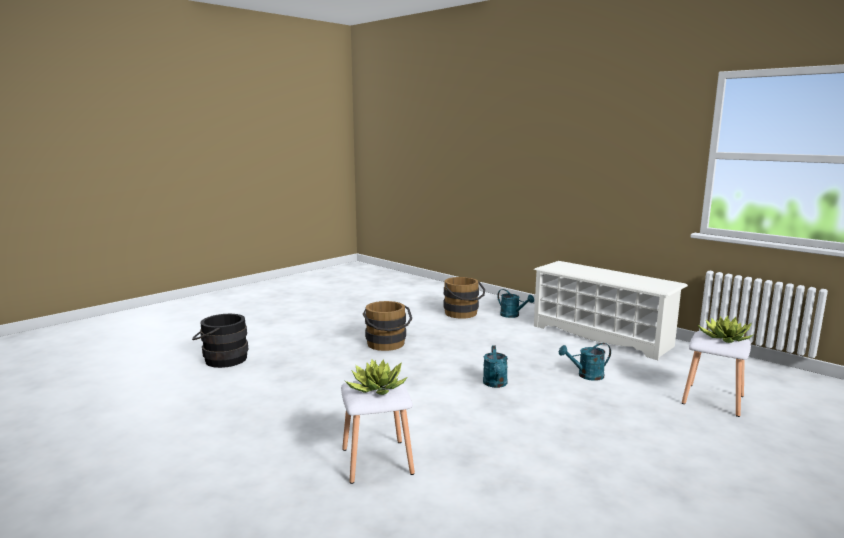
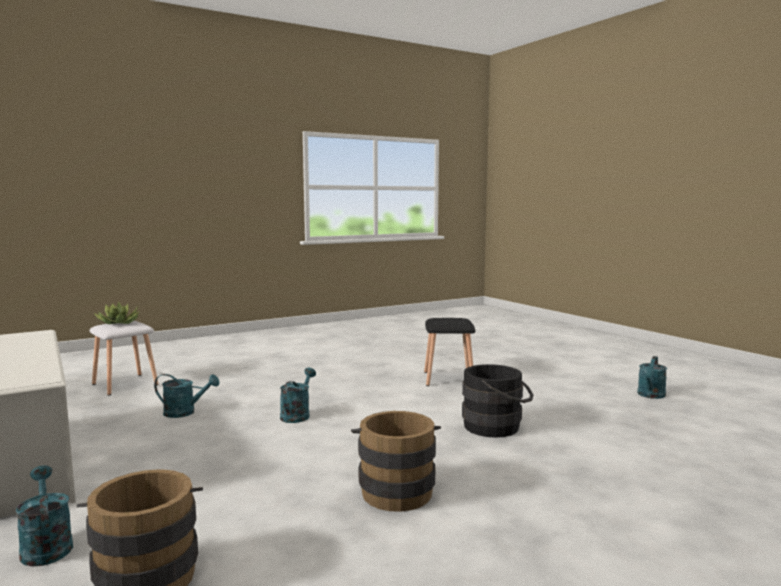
camera: 165 degrees left, 5 degrees down
black bucket [192,314,248,368] -> black bucket moved to [462,364,534,438]
white stool [341,378,415,484] -> black stool [424,318,475,386]
potted plant [345,359,408,395] -> none
none -> turquoise watering can [637,356,667,399]

